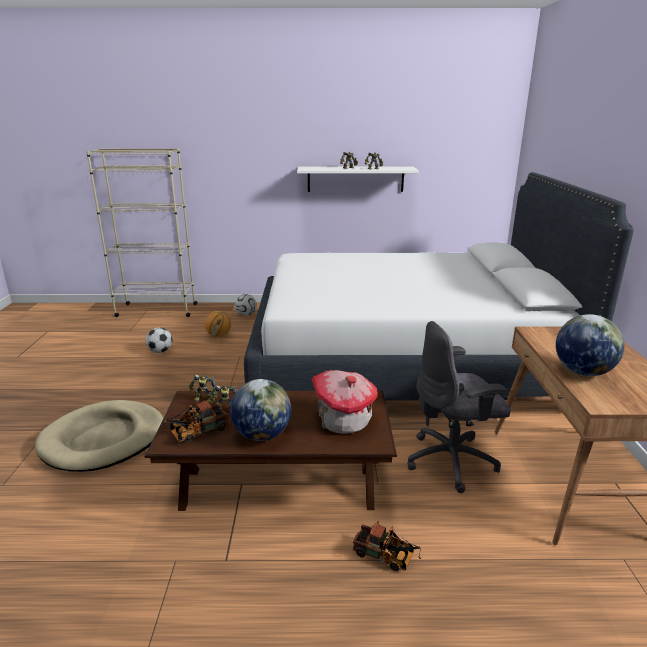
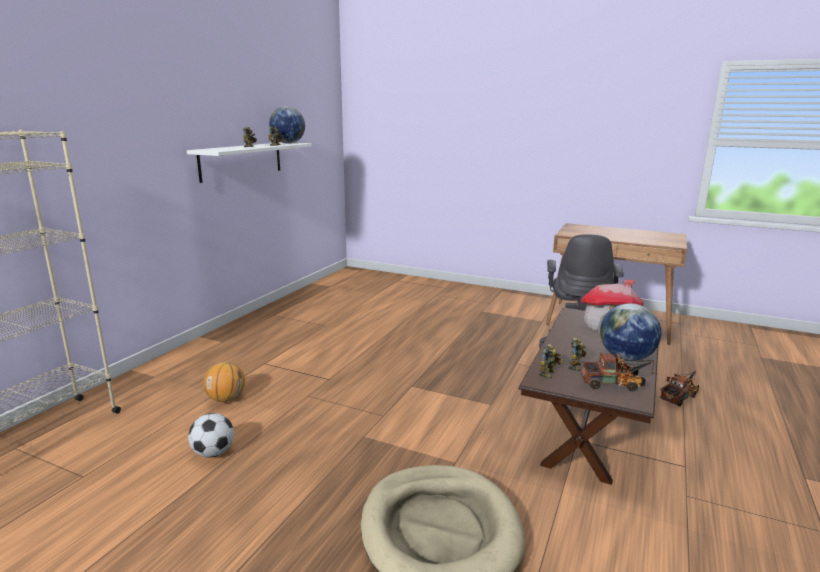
camera: 65 degrees left, 5 degrees down
toy truck [163,400,229,443] -> toy truck turned 75 degrees counterclockwise [582,352,654,392]
football [235,294,257,316] -> none
white bed [244,172,634,401] -> none
globe [556,314,624,376] -> globe moved to [269,107,305,144]

